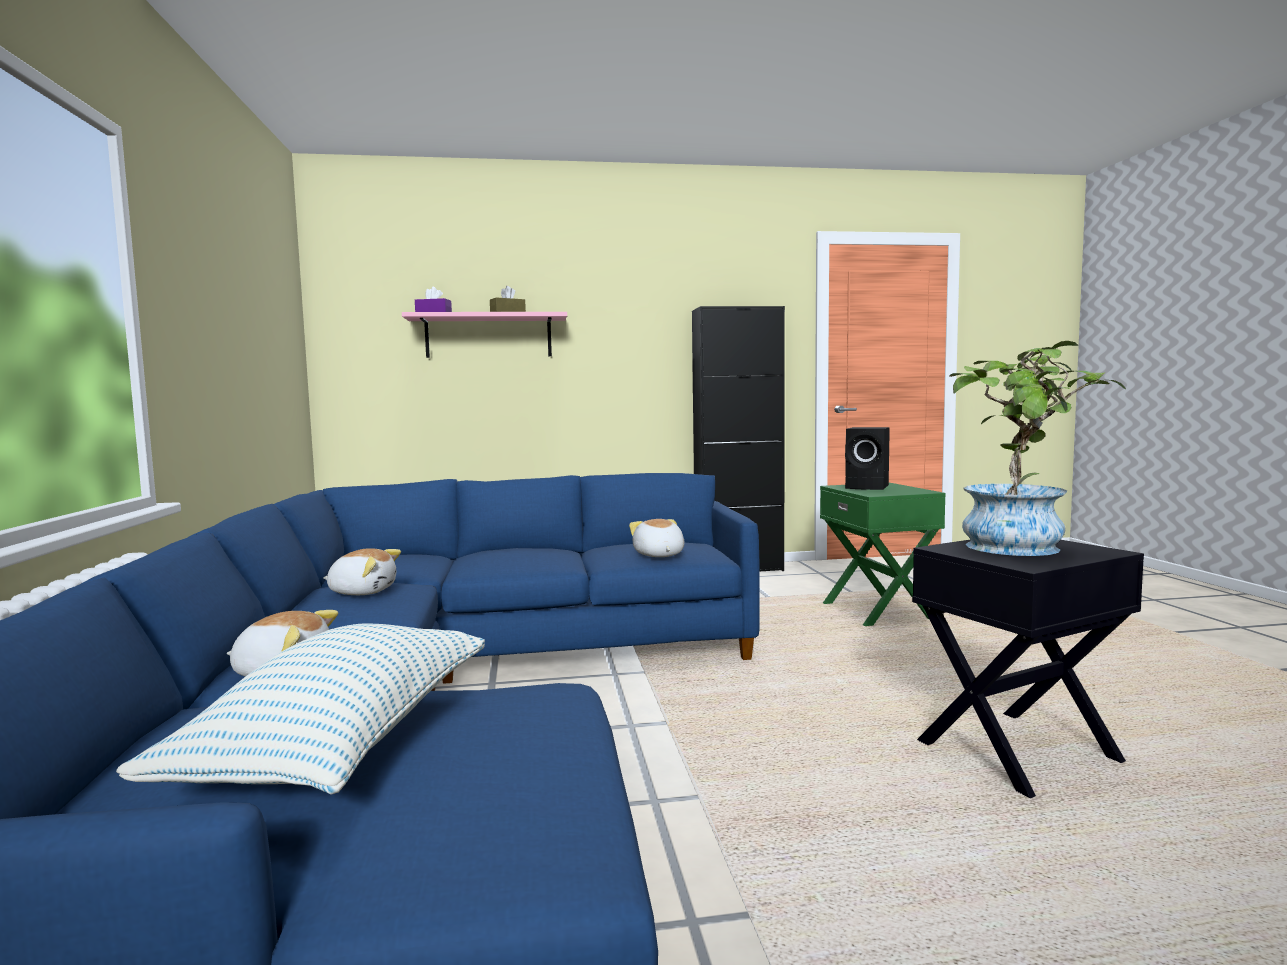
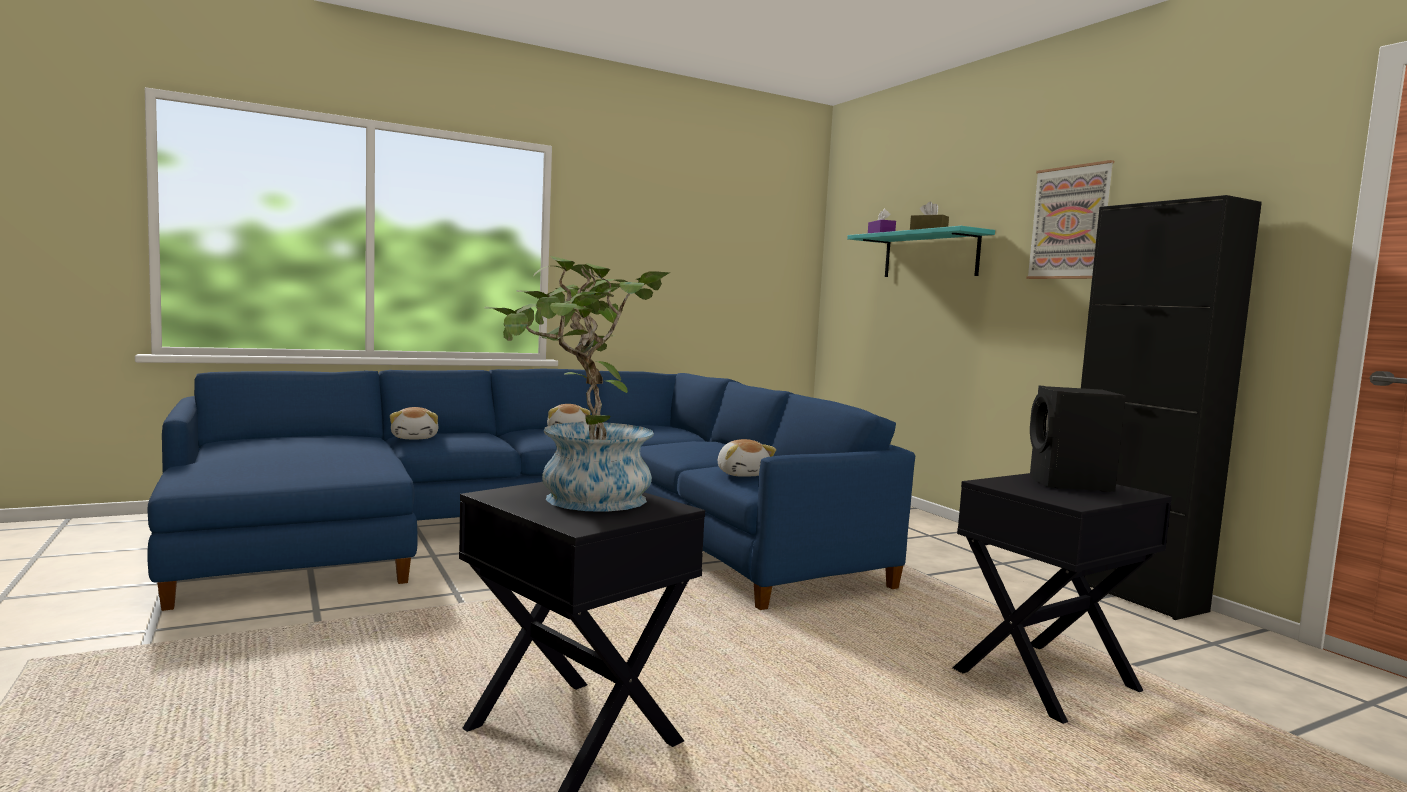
camera: 70 degrees right, 0 degrees up
pillow [116,624,485,795] -> none
pink shelf [402,312,567,358] -> turquoise shelf [847,226,995,277]
plush toy [629,519,684,557] -> plush toy turned 105 degrees clockwise [718,439,776,477]
green side table [820,483,946,626] -> black side table [953,473,1172,724]
none -> picture [1026,160,1114,279]

